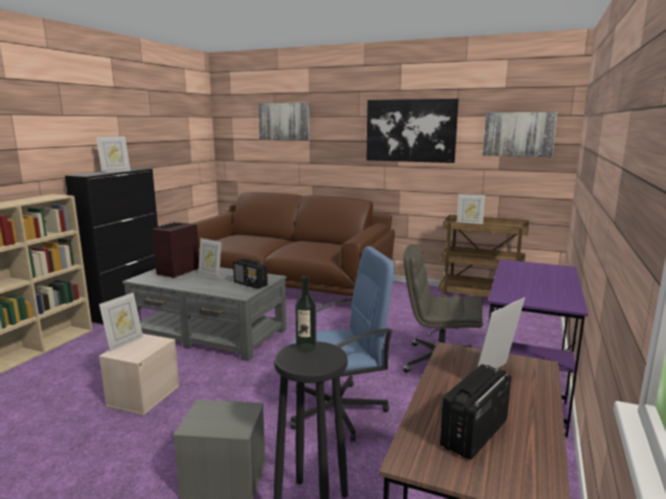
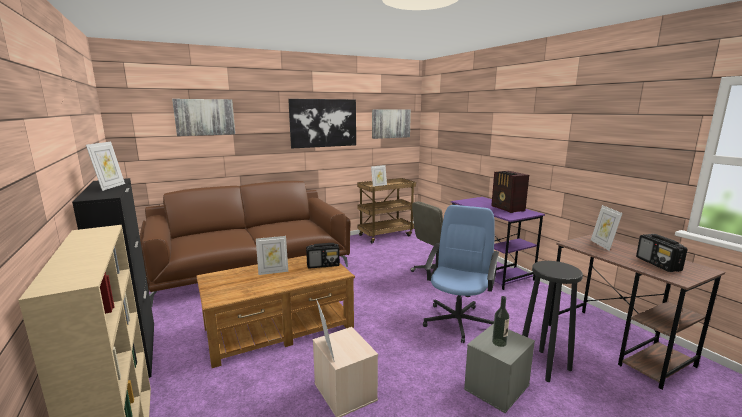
camera: 50 degrees left, 0 degrees up
grey coffee table [122,267,287,361] -> brown coffee table [197,255,355,368]
radio [152,222,199,278] -> radio moved to [491,171,529,213]
bottle [295,276,316,352] -> bottle moved to [492,296,509,347]

